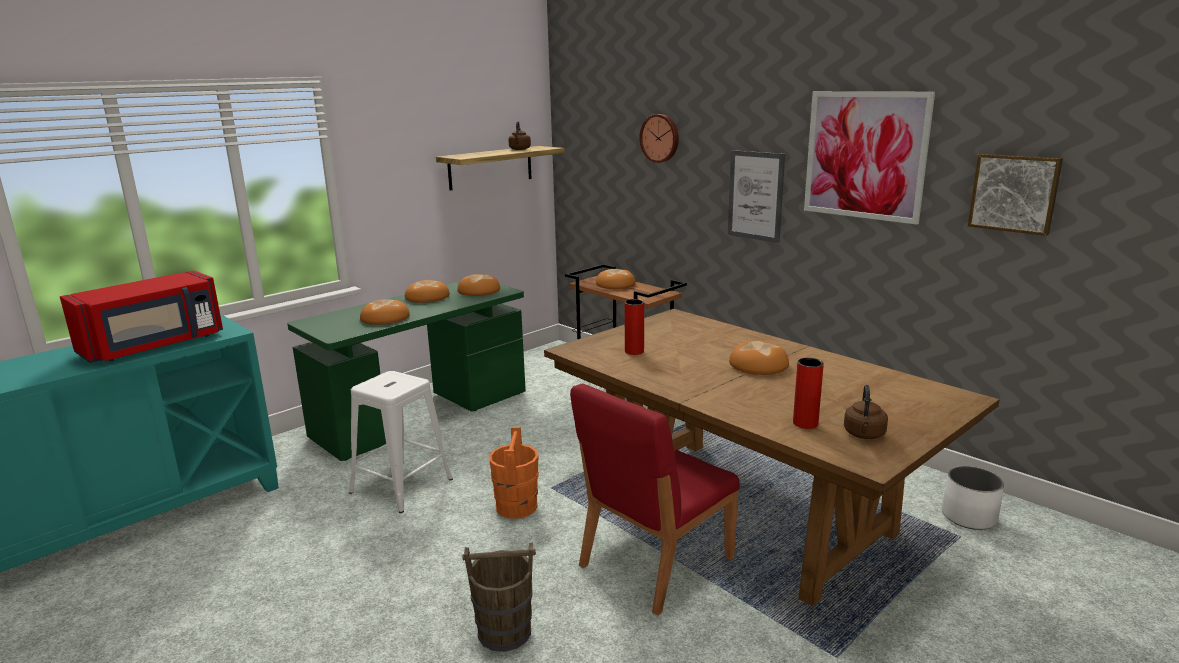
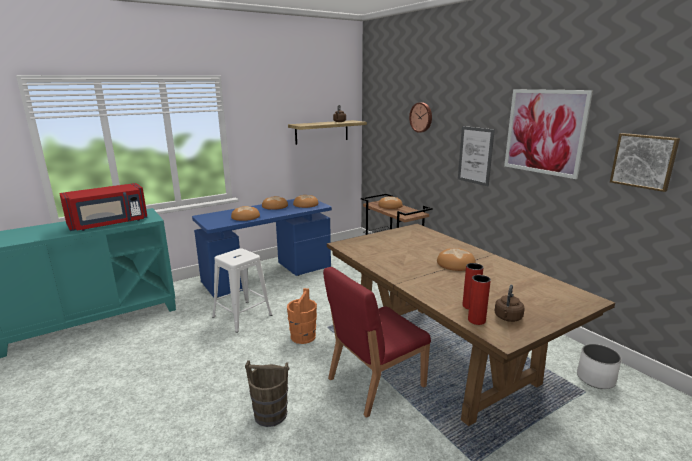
camera: 10 degrees right, 0 degrees up
green desk [287,281,526,461] -> blue desk [192,199,332,298]
red vase [624,299,644,355] -> red vase moved to [468,275,491,325]

